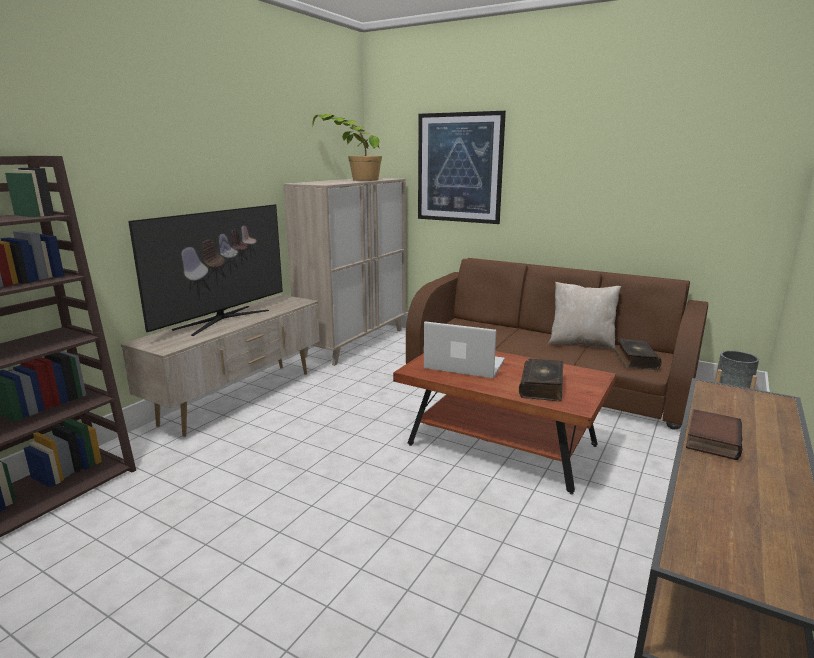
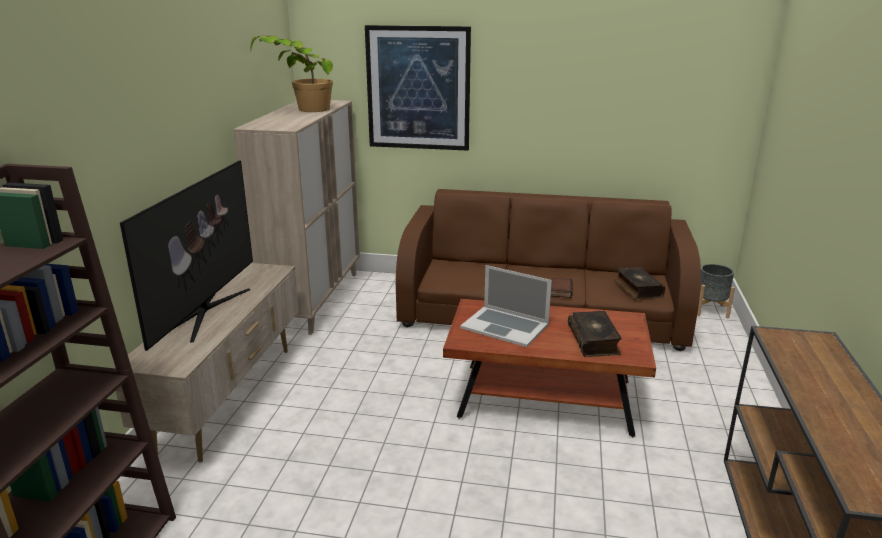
camera: 20 degrees left, 5 degrees up
laptop [424,321,505,378] -> laptop turned 150 degrees counterclockwise [460,265,552,347]
beige pillow [548,282,621,350] -> none
book [686,409,743,460] -> book moved to [551,278,573,298]

